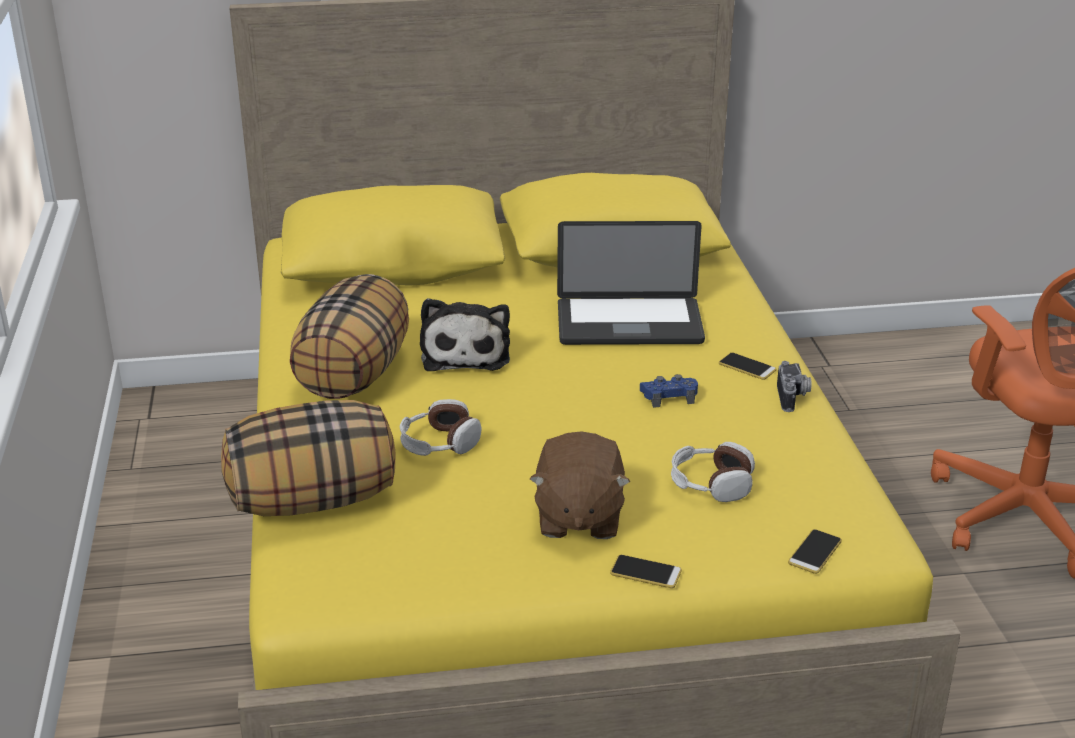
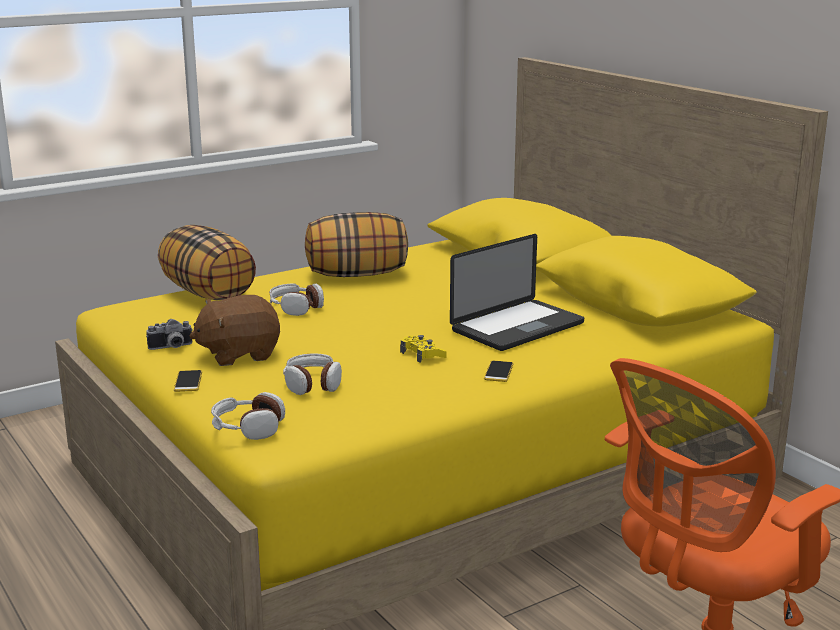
camera: 65 degrees right, 10 degrees down
plush toy [420,298,510,371] -> none
laptop [557,221,705,345] -> laptop turned 105 degrees counterclockwise [450,234,584,351]
blue game controller [640,374,698,408] -> yellow game controller [400,335,447,363]
camera [777,361,812,412] -> camera moved to [146,319,193,350]
phone [788,529,842,574] -> headphones [211,392,285,440]

